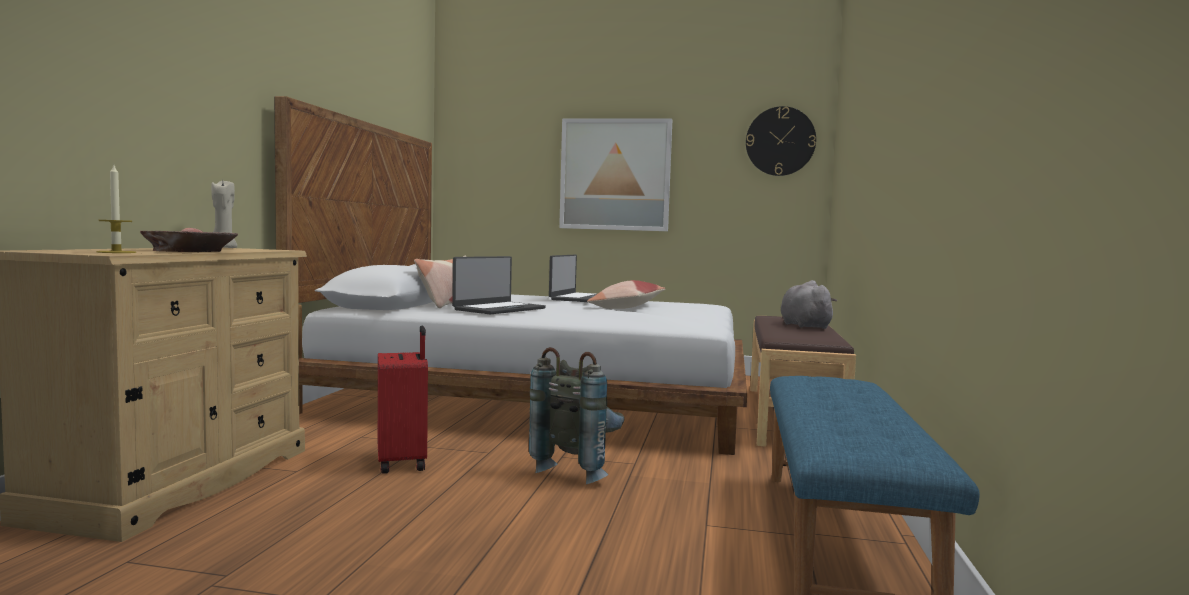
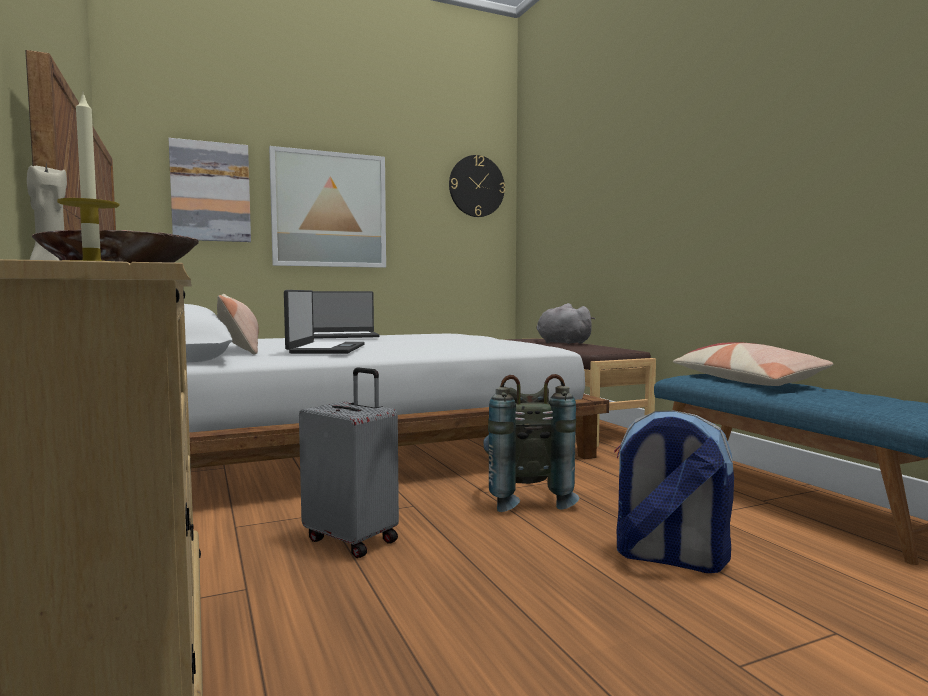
camera: 35 degrees left, 0 degrees up
red suitcase [378,326,428,474] -> grey suitcase [299,367,399,558]
laptop [549,254,596,302] -> laptop turned 90 degrees clockwise [313,291,380,339]
pillow [587,280,666,309] -> pillow moved to [673,342,833,386]
none -> picture [169,138,251,242]
none -> backpack [614,411,734,573]

